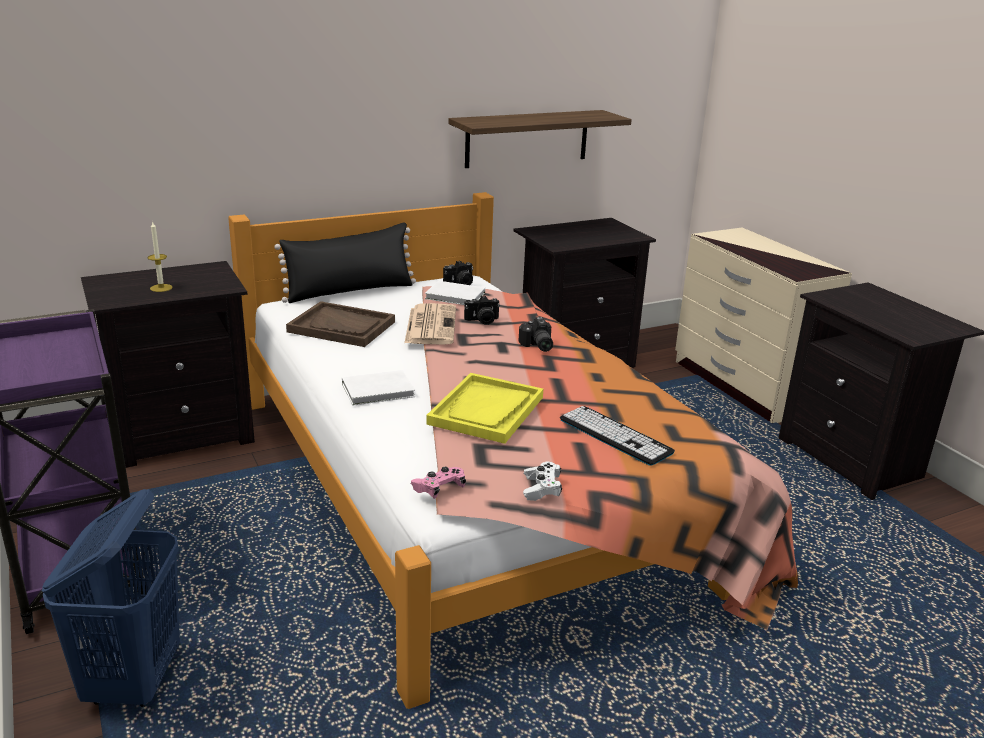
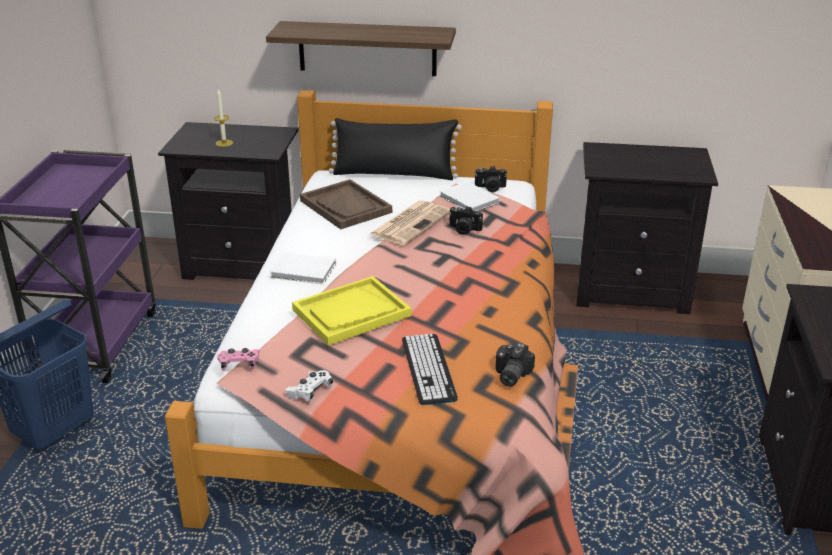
camera: 35 degrees right, 5 degrees up
shelf [449,110,632,168] -> shelf moved to [266,21,456,76]
camera [519,317,553,352] -> camera moved to [495,343,535,387]

